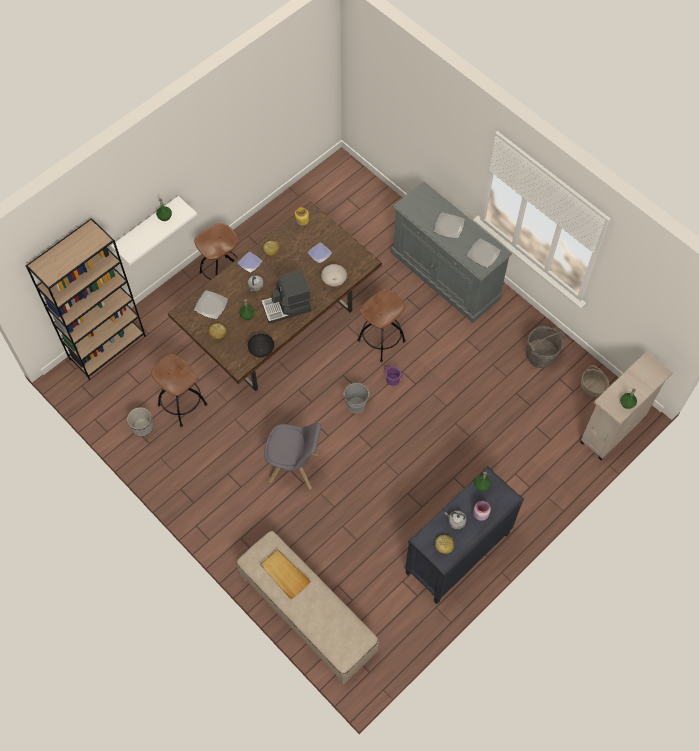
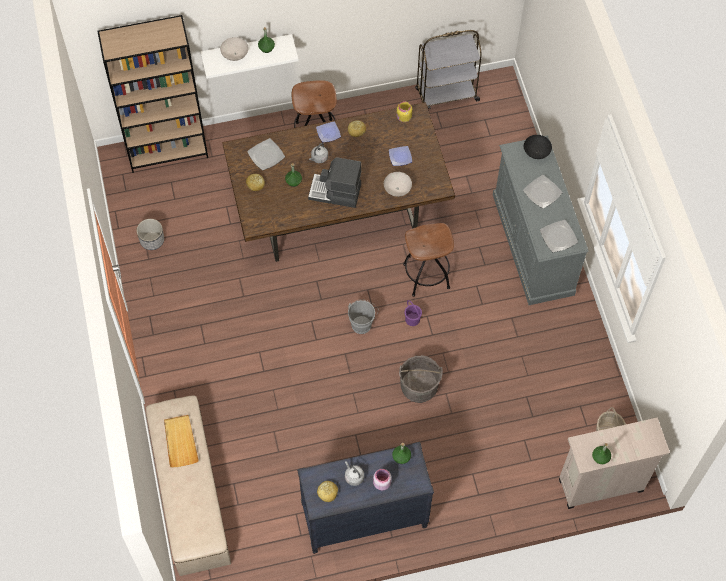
camera: 30 degrees right, 0 degrees up
brown stool [151,354,207,427] -> none
black bowl [248,334,274,357] -> black bowl moved to [524,135,552,159]
grey chair [264,423,321,490] -> none
grey bucket [526,326,565,368] -> grey bucket moved to [399,355,443,403]
none -> white bowl [220,37,248,61]
none -> grey cart [415,30,482,109]

